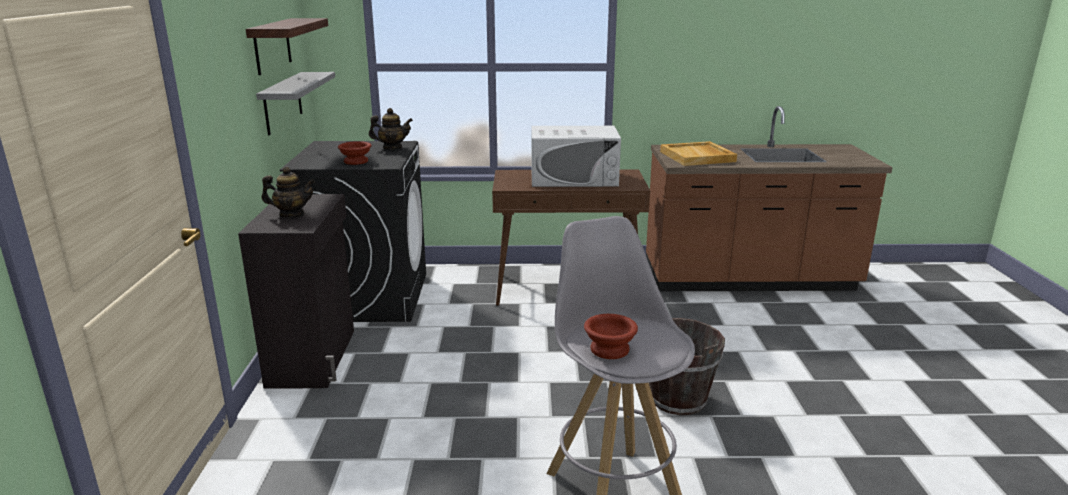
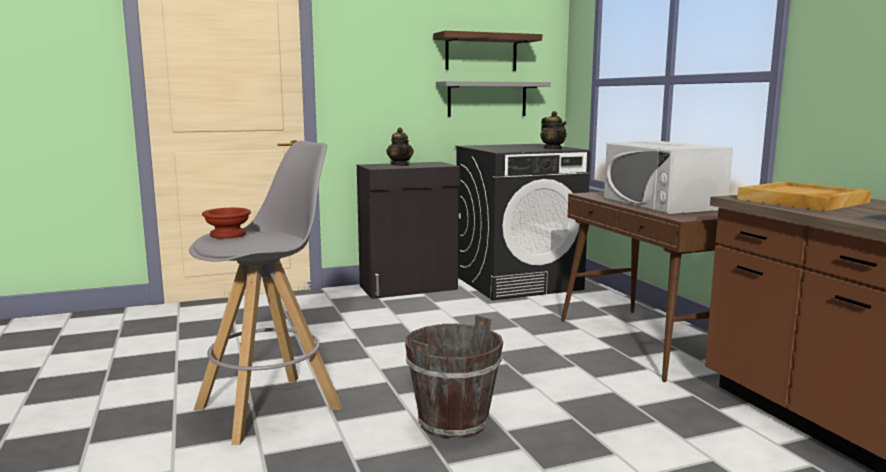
camera: 70 degrees right, 10 degrees down
brown bowl [338,141,371,165] -> none

